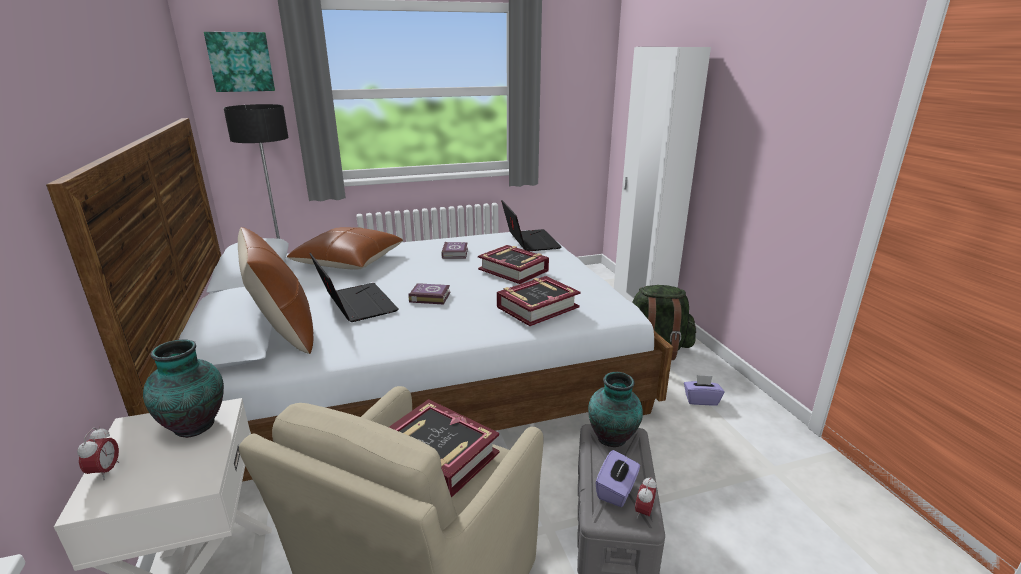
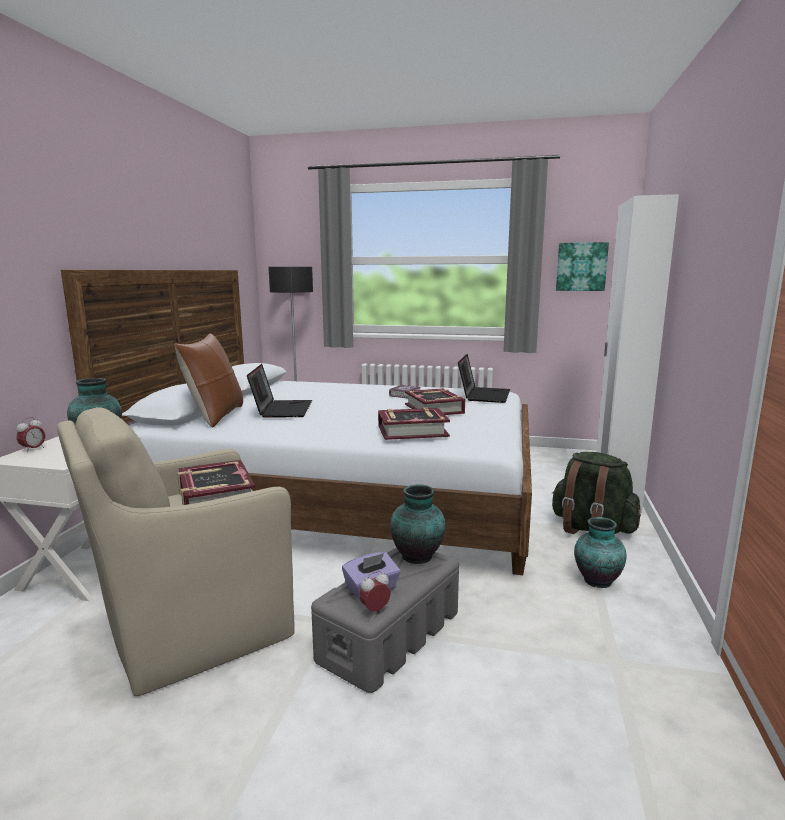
camera: 30 degrees right, 10 degrees down
picture [204,32,275,92] -> picture moved to [556,242,609,291]
brown pillow [287,227,403,270] -> none
book [408,283,451,305] -> none
purple tissue box [684,375,724,406] -> vase [574,517,626,588]

